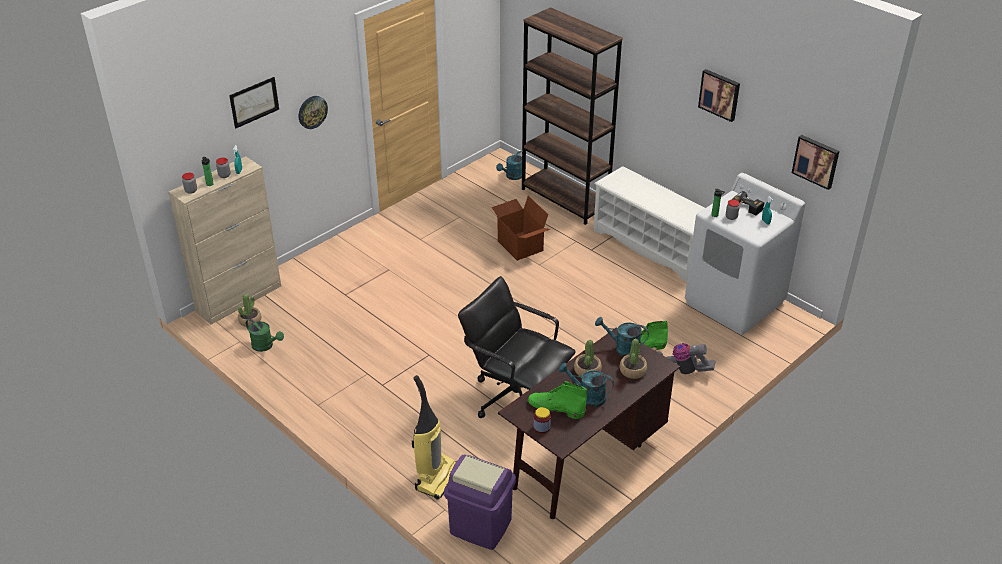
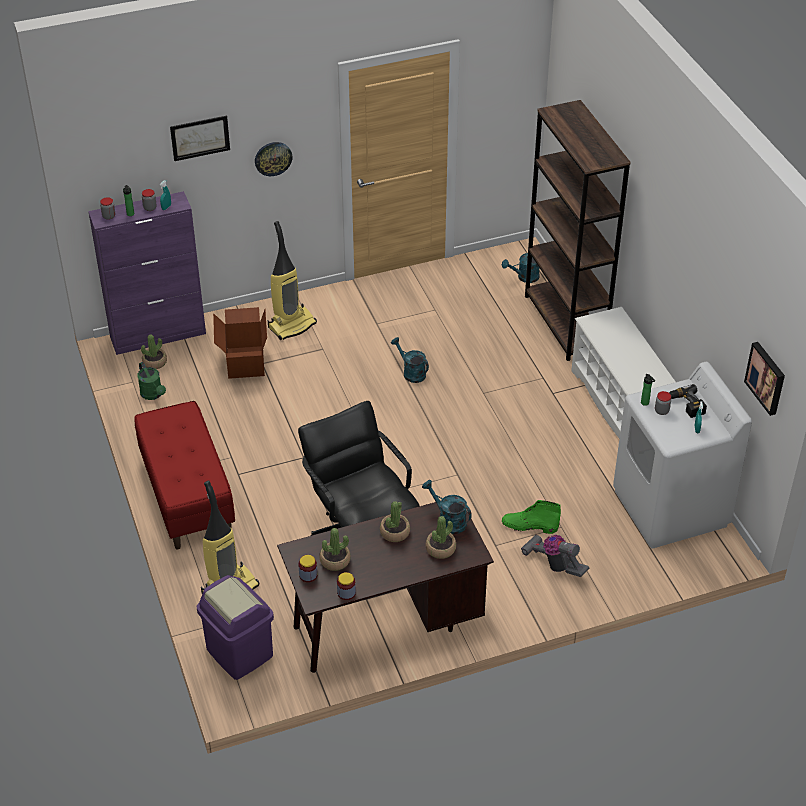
camera: 25 degrees right, 5 degrees up
beige cabinet [169,156,281,325] -> purple cabinet [88,191,206,355]
cardboard box [490,196,550,261] -> cardboard box moved to [213,307,267,379]
green boot [528,381,587,419] -> potted plant [319,528,351,571]
turquoise watering can [559,363,614,407] -> turquoise watering can moved to [391,337,429,383]
picture [698,69,740,122] -> none
none -> red bench [135,401,235,549]
none -> vacuum cleaner [268,221,317,340]
none -> jar [337,572,356,600]

